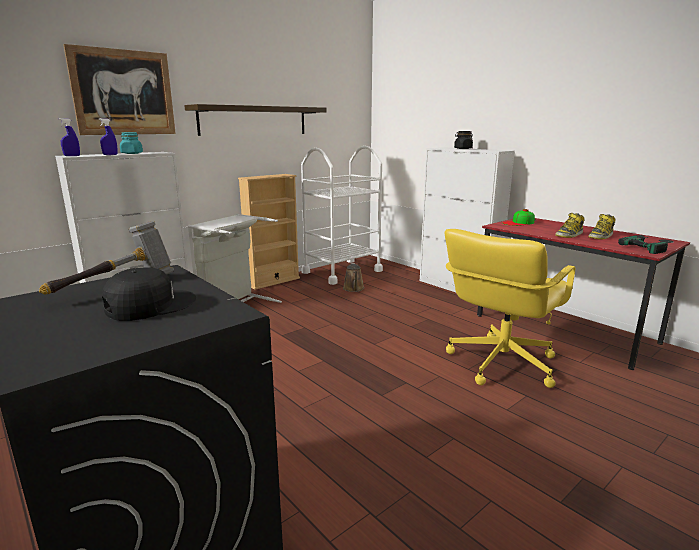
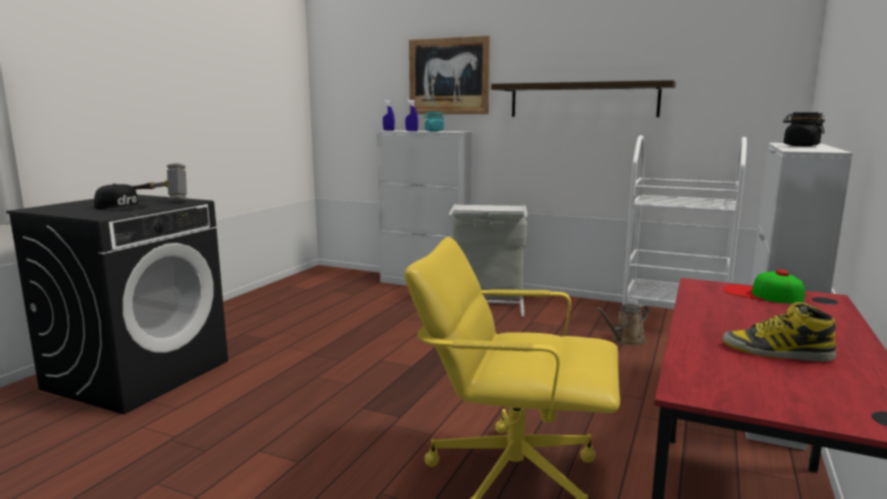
camera: 65 degrees right, 5 degrees down
beige bookcase [238,174,300,290] -> none
boot [555,213,584,238] -> none
power drill [618,235,668,254] -> none

